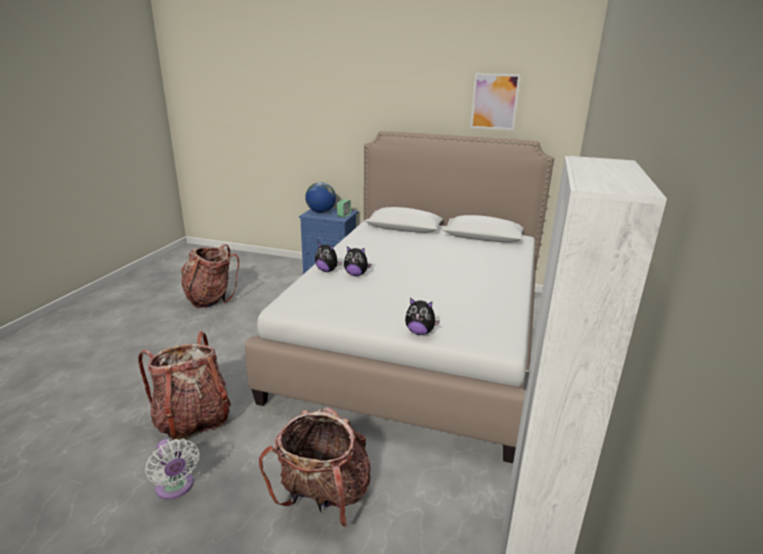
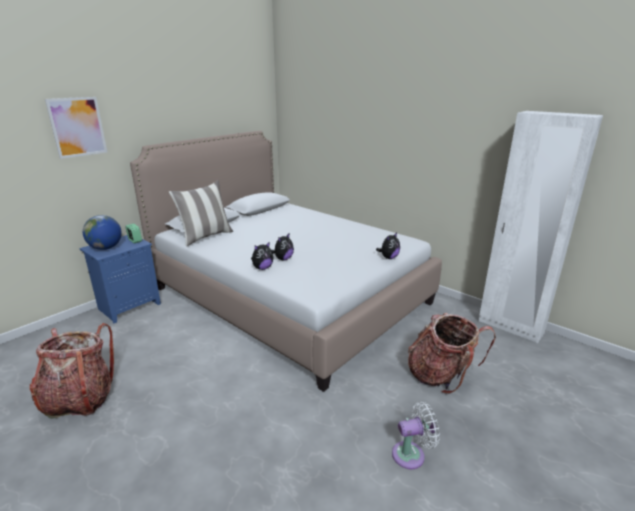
camera: 65 degrees left, 0 degrees up
backpack [138,332,231,442] -> none
picture [470,73,521,131] -> picture moved to [45,97,107,159]
none -> pillow [169,180,233,247]

